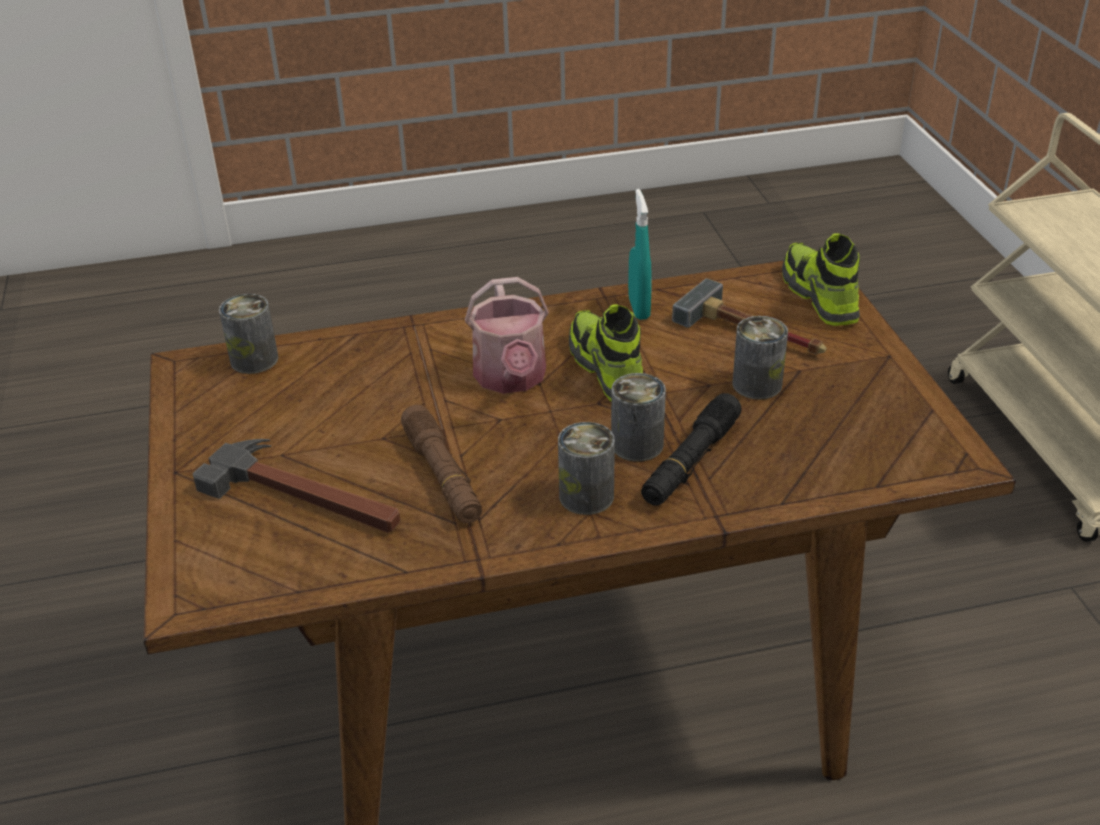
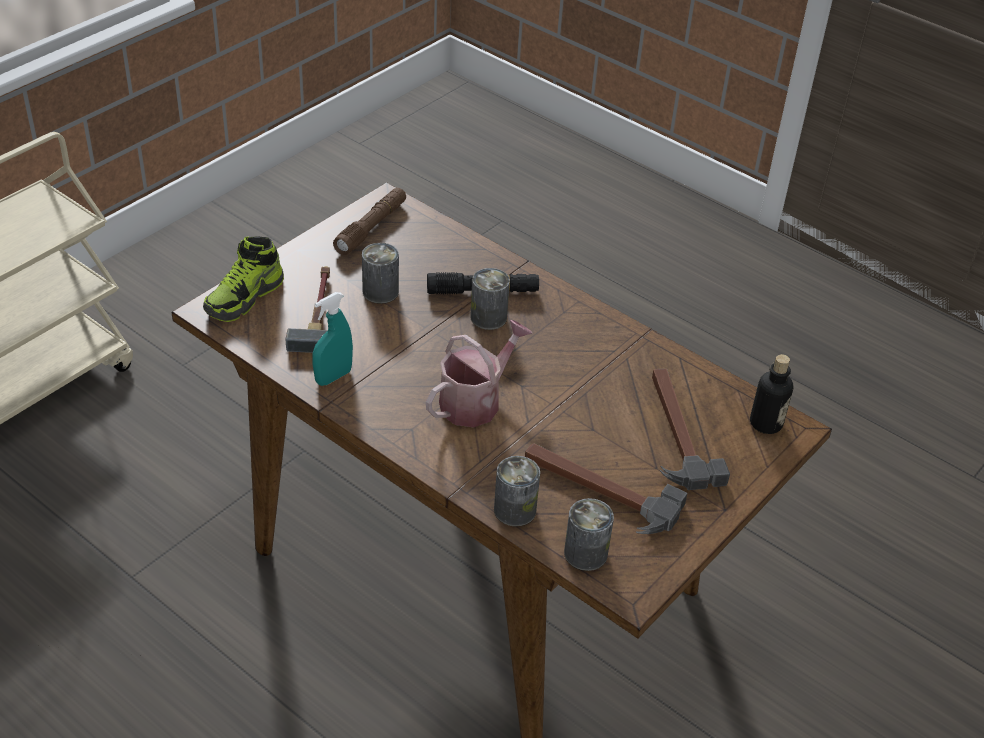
camera: 130 degrees left, 5 degrees up
brown flashlight [401,405,482,524] -> brown flashlight moved to [333,188,406,255]
can [558,422,615,515] -> can moved to [494,456,540,527]
shoe [569,304,643,401] -> none
none -> hammer [525,443,687,534]
none -> bottle [750,354,793,434]

